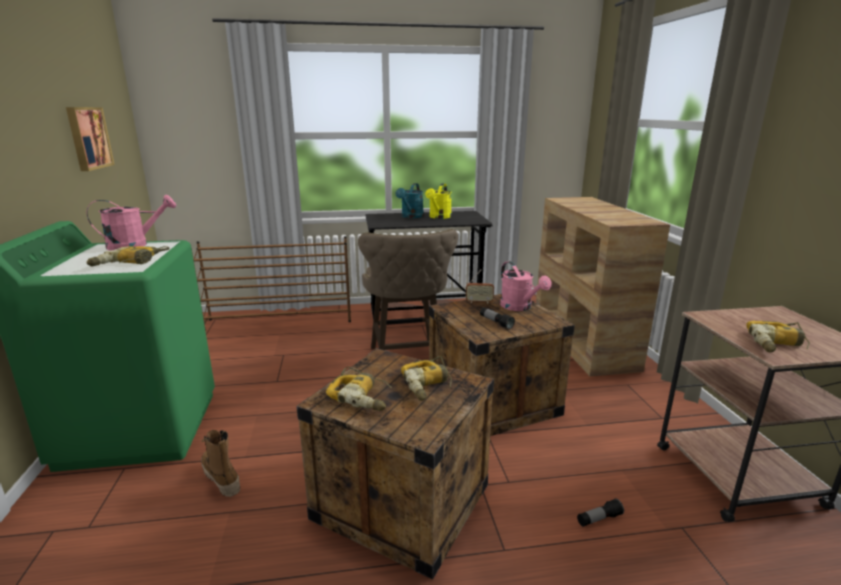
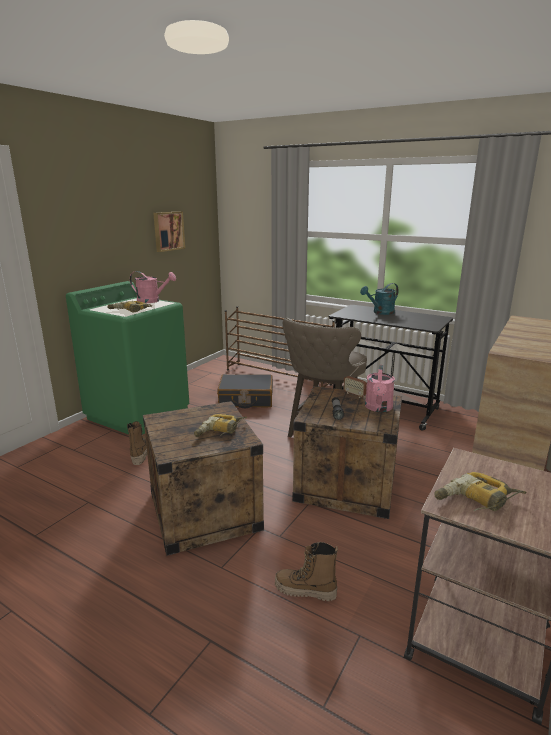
camera: 40 degrees right, 0 degrees up
power drill [326,367,392,411] -> none
yellow watering can [425,184,452,219] -> none
flashlight [577,499,624,527] -> boot [275,542,338,601]
none -> black suitcase [217,374,273,408]

